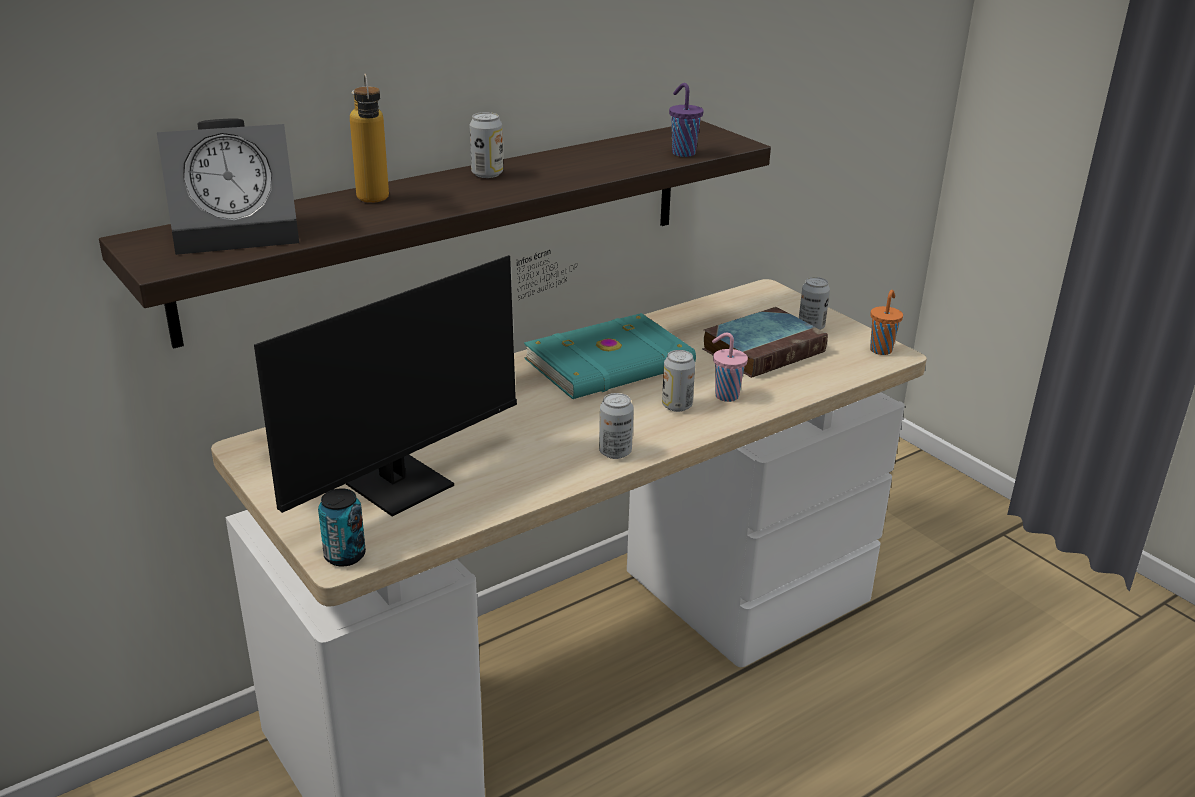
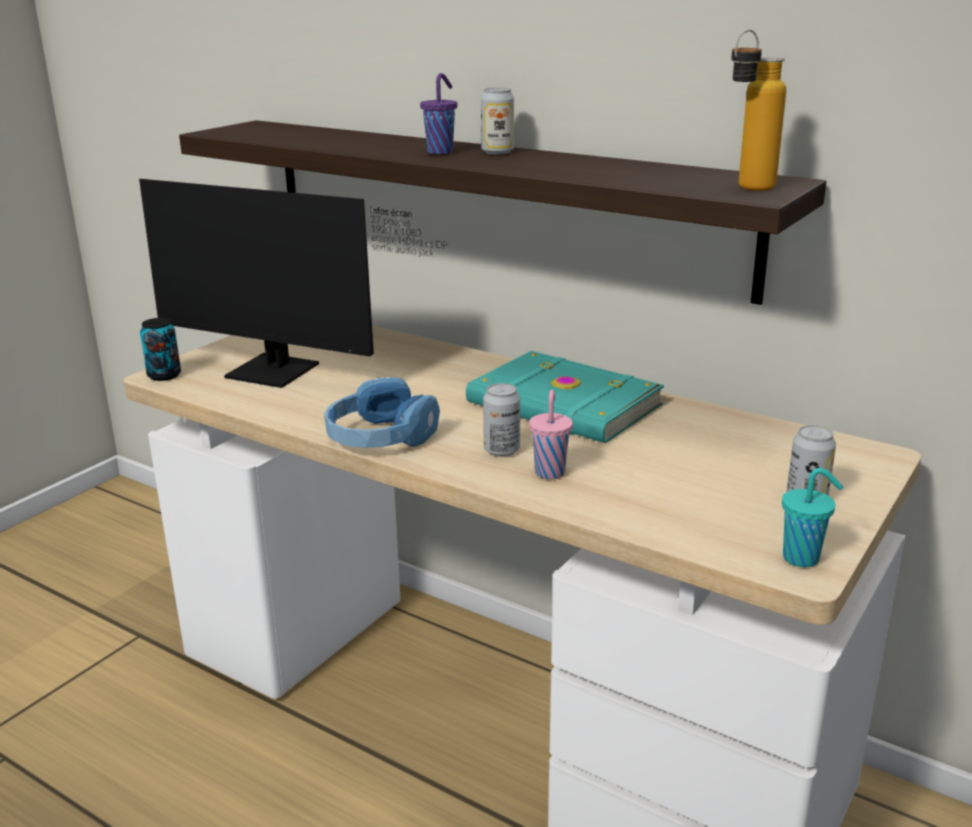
camera: 70 degrees right, 5 degrees down
alarm clock [157,119,299,255] -> none
bottle [350,74,389,203] -> bottle moved to [731,30,786,191]
can [599,393,634,459] -> blue headphones [324,377,440,448]
purple cup [669,83,704,157] -> purple cup moved to [420,73,457,154]
book [702,307,828,378] -> none
orange cup [870,290,903,355] -> turquoise cup [782,468,843,567]

